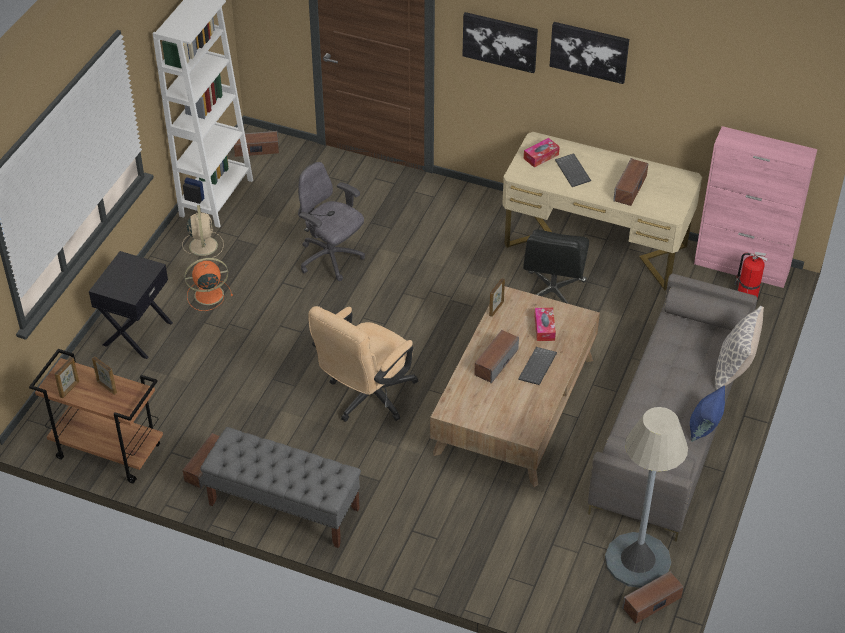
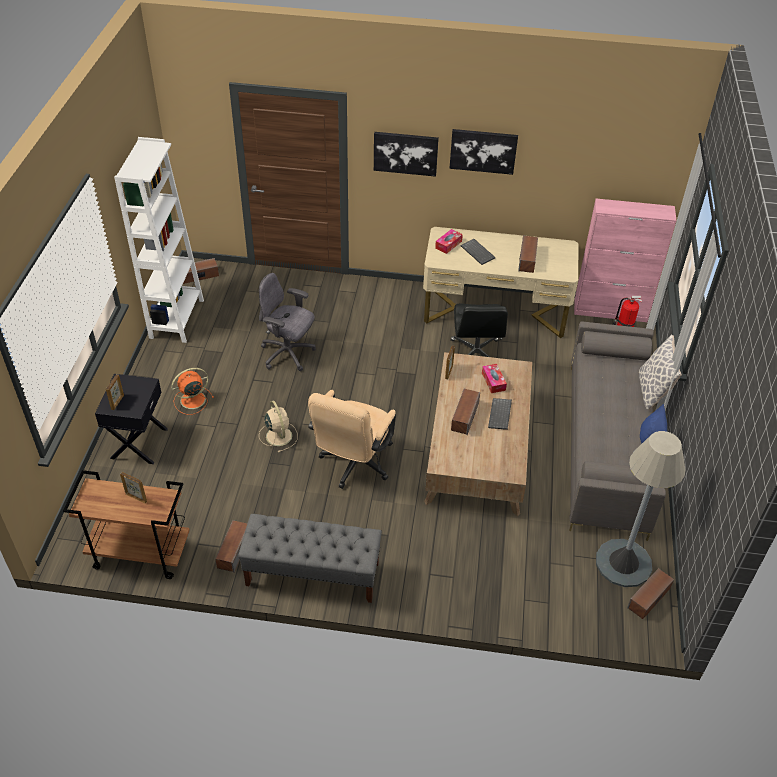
camera: 15 degrees left, 0 degrees up
picture frame [54,357,79,398] -> picture frame moved to [106,374,124,410]
beige fan [182,205,224,261] -> beige fan moved to [259,401,298,452]

